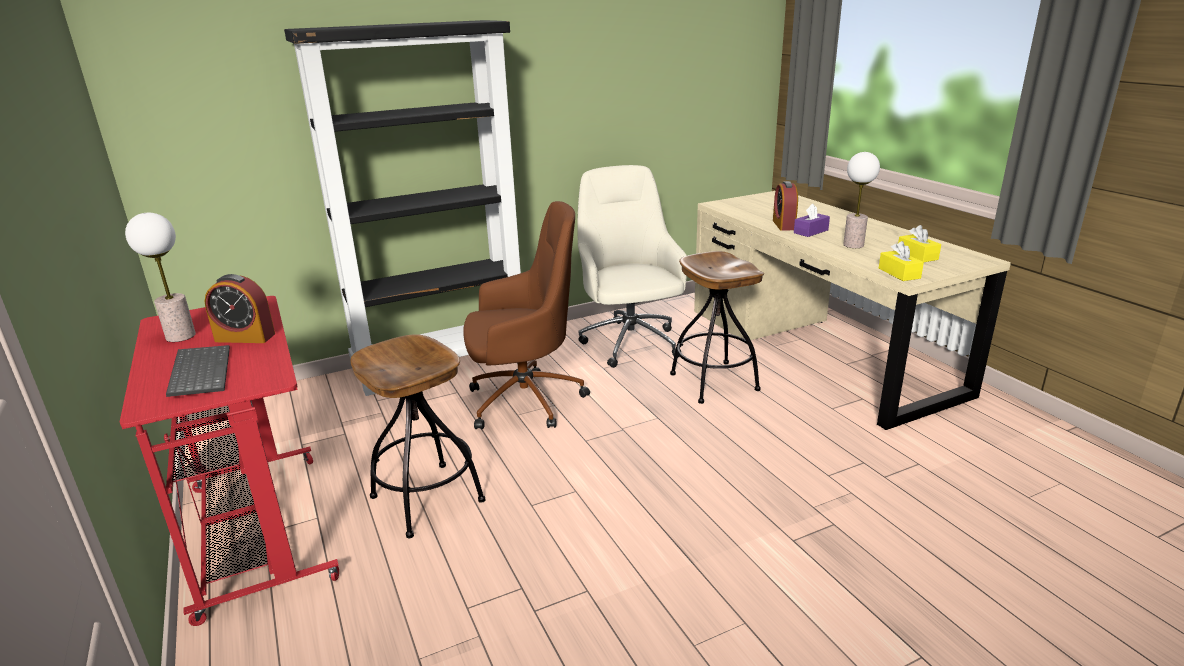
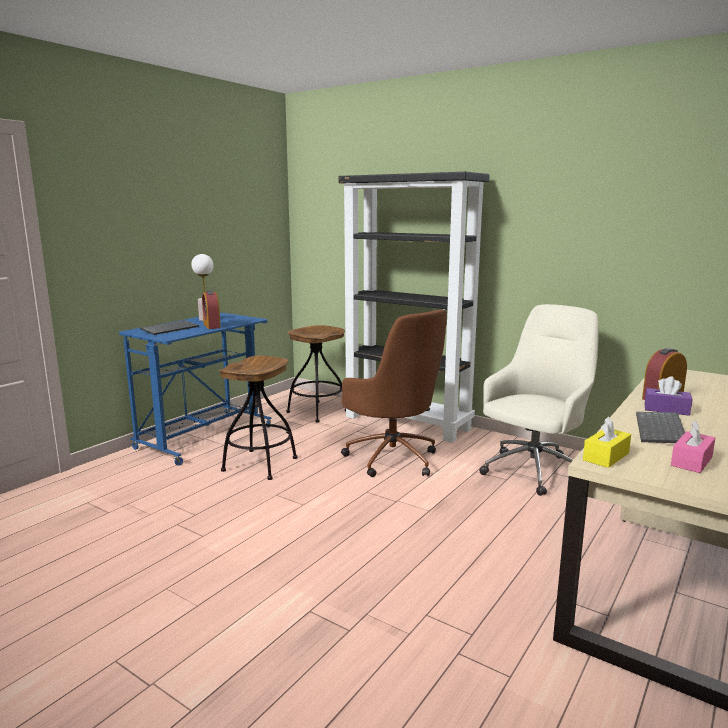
camera: 60 degrees right, 10 degrees down
red desk [120,296,339,626] -> blue desk [119,313,271,465]
brown stool [670,251,764,404] -> brown stool moved to [286,325,346,422]
table lamp [843,152,880,248] -> keyboard [636,412,685,443]
yellow tissue box [898,225,941,262] -> pink tissue box [671,420,715,473]

